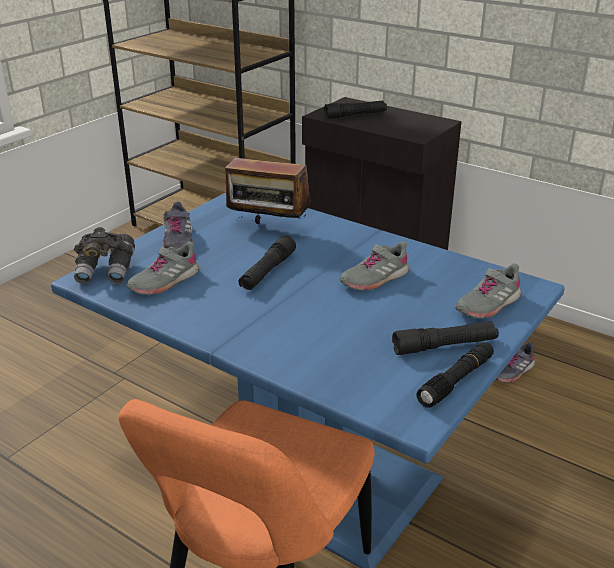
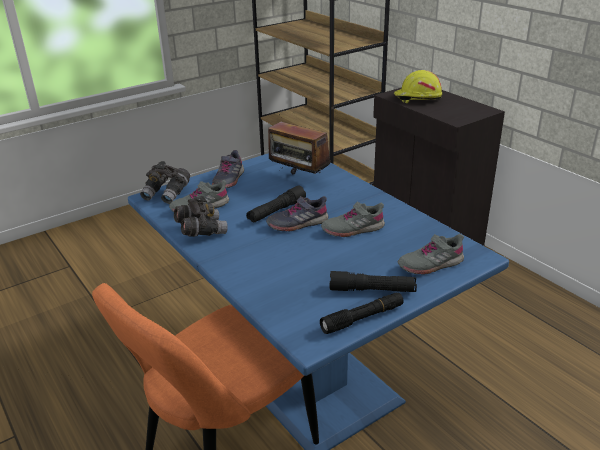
camera: 20 degrees right, 0 degrees up
black flashlight [324,100,387,119] -> yellow hard hat [394,70,442,103]
grey shoe [496,342,535,383] -> grey shoe moved to [266,196,328,231]
none -> grey binoculars [174,196,228,237]

